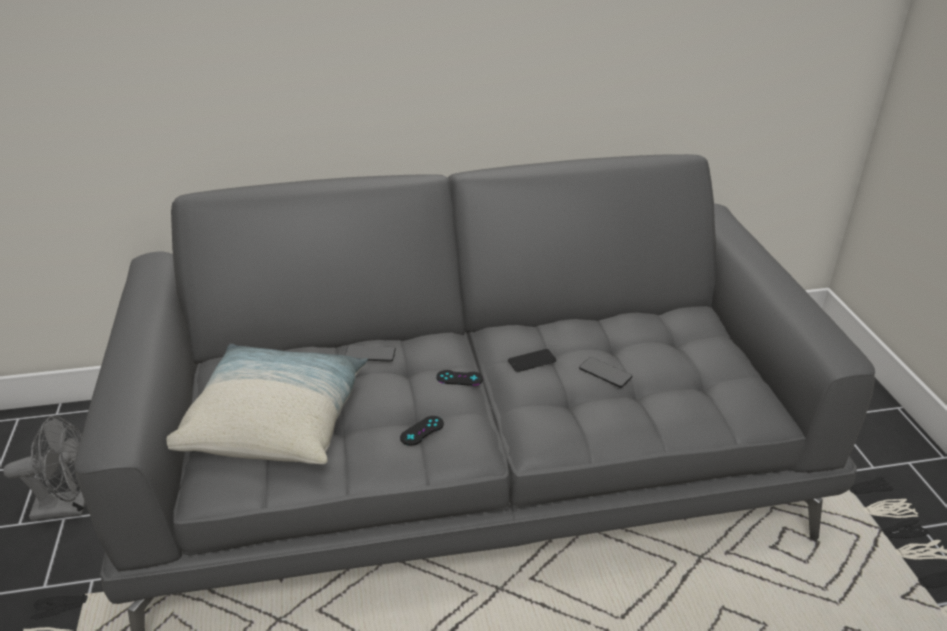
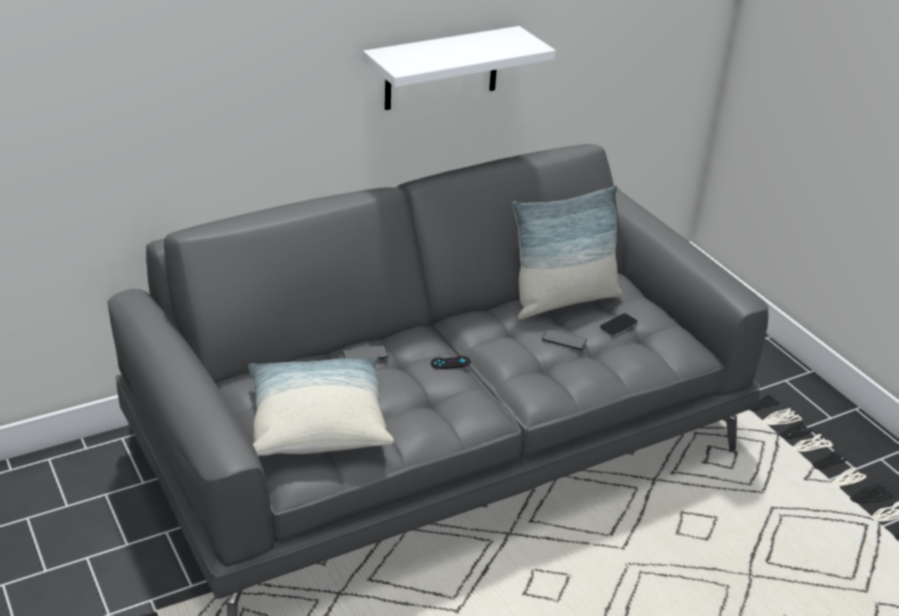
camera: 20 degrees left, 0 degrees up
grey fan [3,415,85,521] -> none
black game controller [400,416,444,446] -> none
phone [508,349,557,372] -> phone moved to [600,313,637,335]
none -> white shelf [363,26,556,110]
none -> pillow [512,185,622,319]

